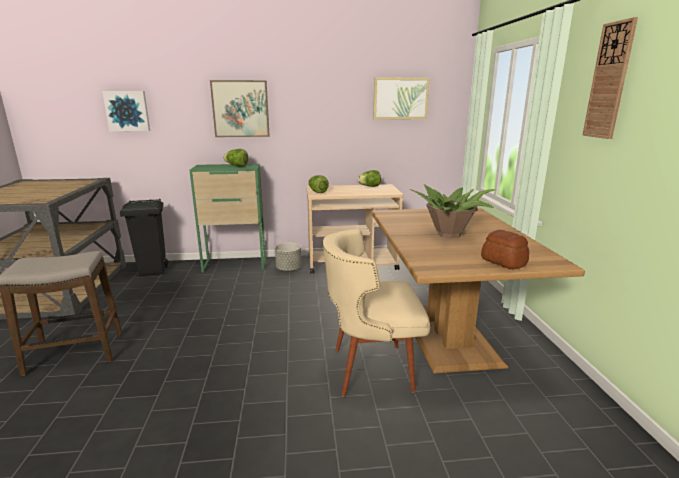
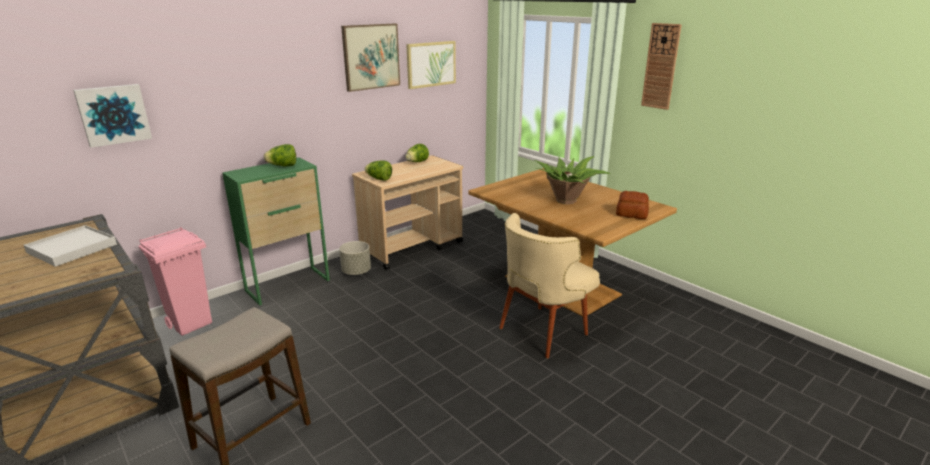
camera: 35 degrees left, 5 degrees up
black trash can [120,199,168,276] -> pink trash can [139,227,212,336]
picture [210,80,270,137] -> picture moved to [341,24,400,92]
none -> white tray [24,225,117,267]

